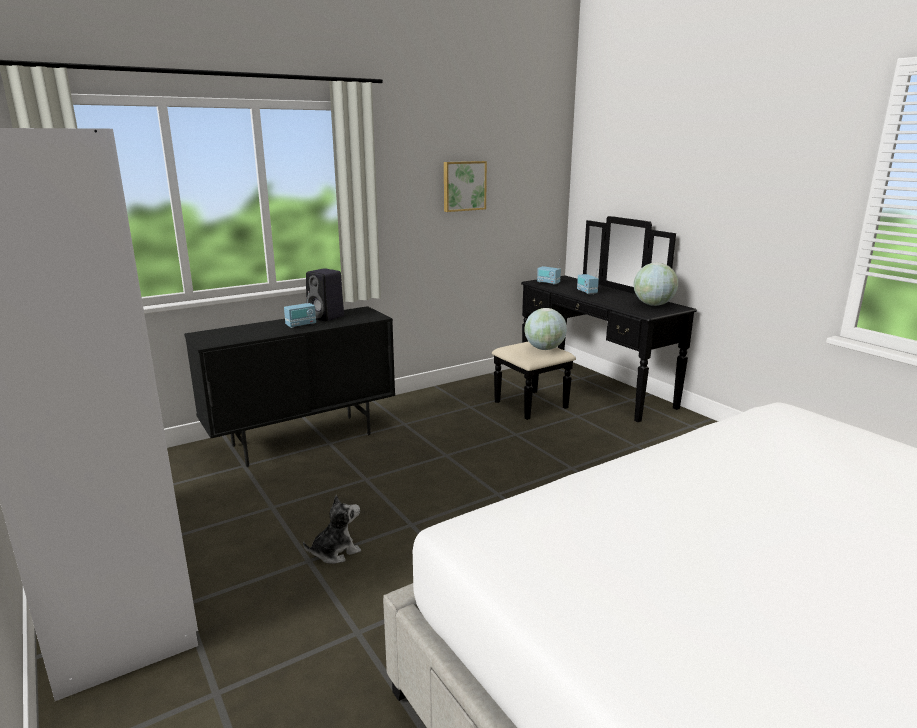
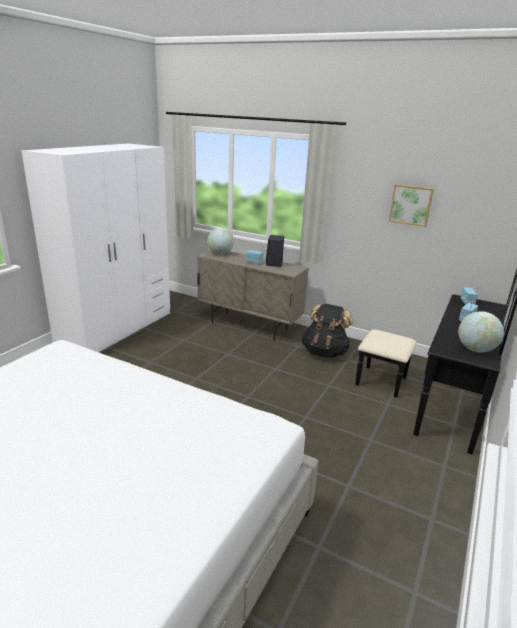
camera: 60 degrees right, 5 degrees up
black cabinet [184,306,395,467] -> beige cabinet [197,250,309,341]
plush toy [303,495,361,564] -> none
globe [524,308,567,350] -> globe moved to [207,228,234,255]
none -> black backpack [302,304,353,358]

